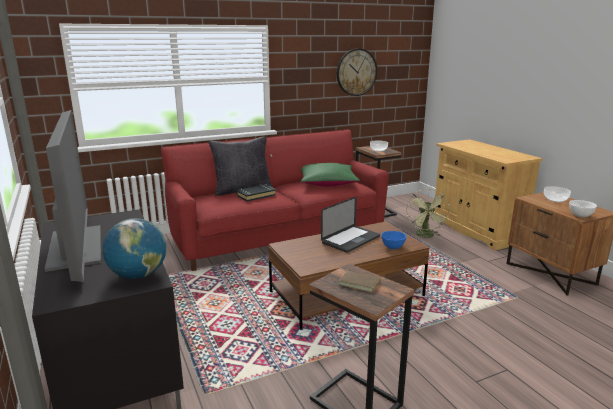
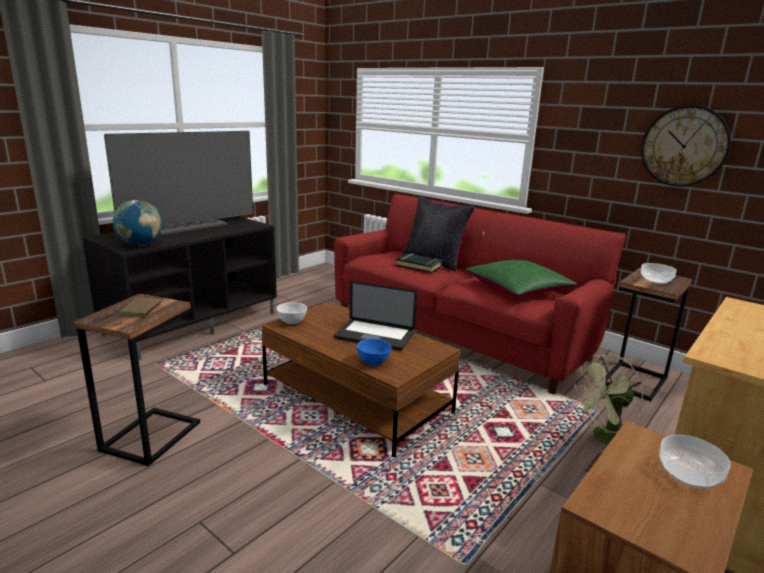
camera: 65 degrees right, 0 degrees up
white bowl [569,200,597,217] -> white bowl moved to [277,303,307,324]

